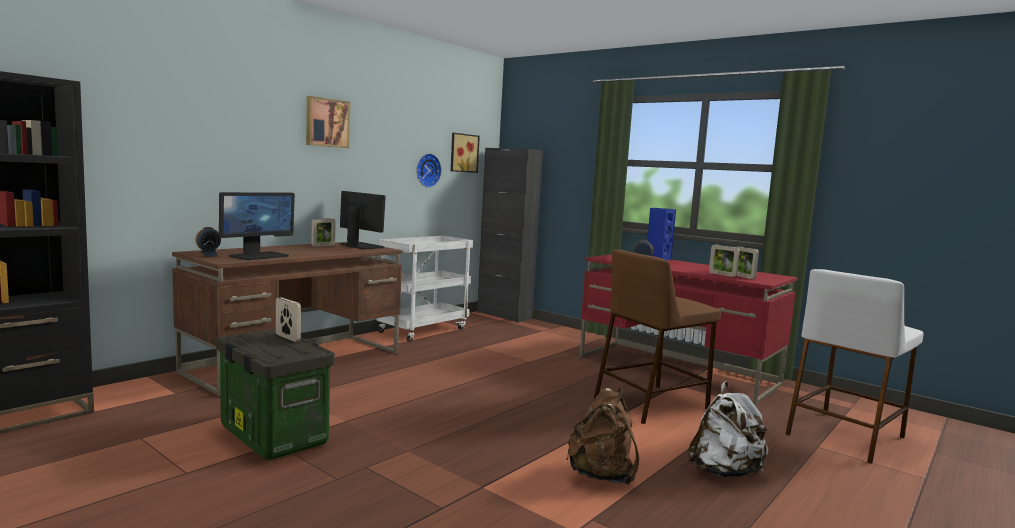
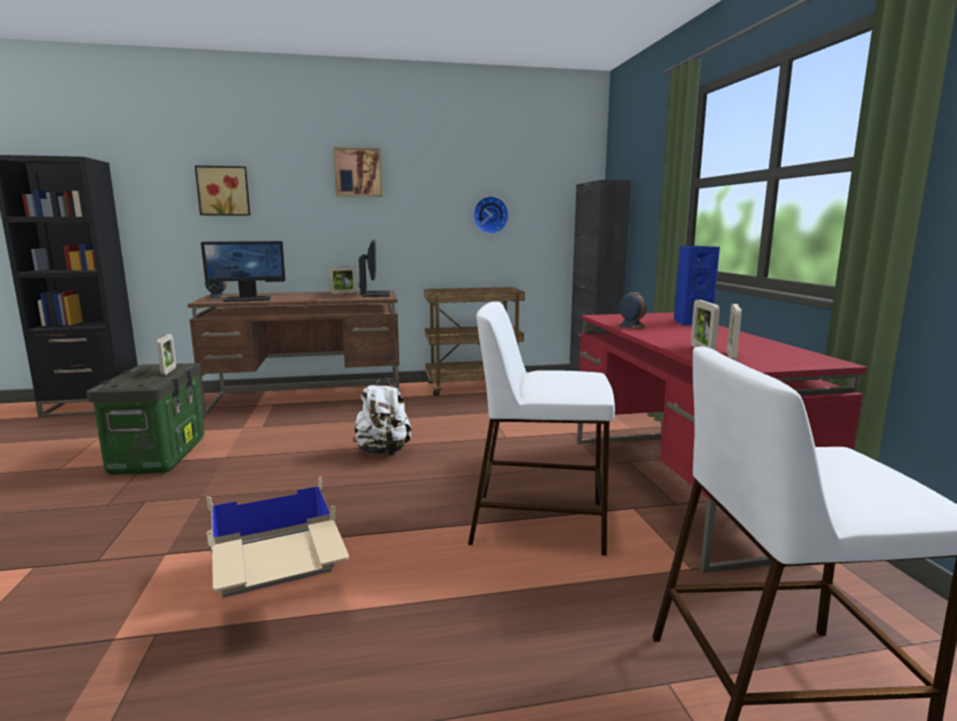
camera: 40 degrees right, 5 degrees up
white cart [377,236,473,342] -> brown cart [424,287,525,396]
picture [451,133,480,173] -> picture moved to [195,166,250,216]
brown backpack [566,388,639,485] -> beige storage box [206,476,349,598]
brown stool [594,250,721,424] -> white stool [468,301,615,556]
white backpack [688,382,769,477] -> white backpack moved to [353,376,412,456]

